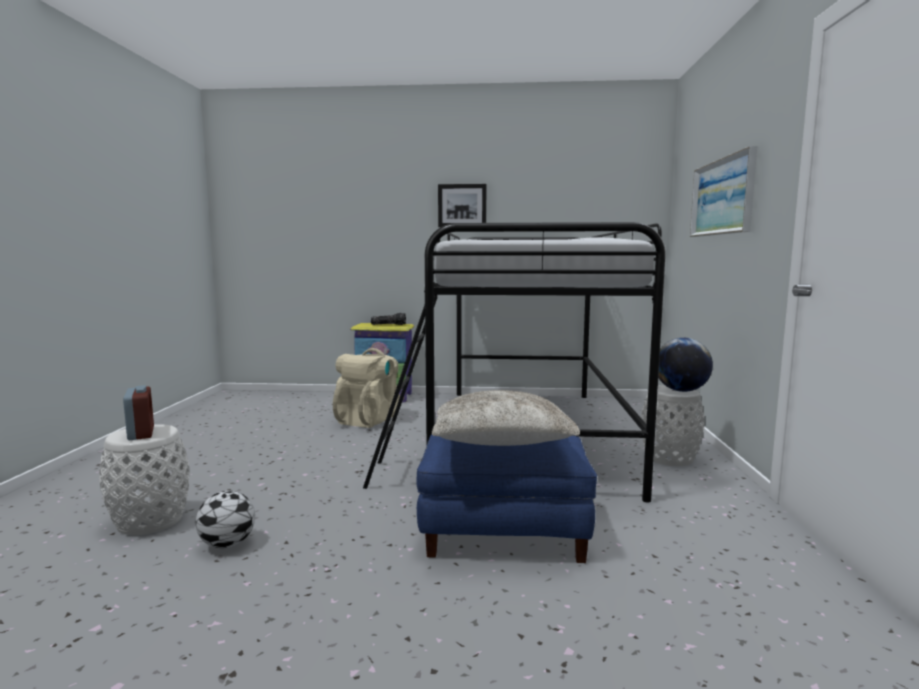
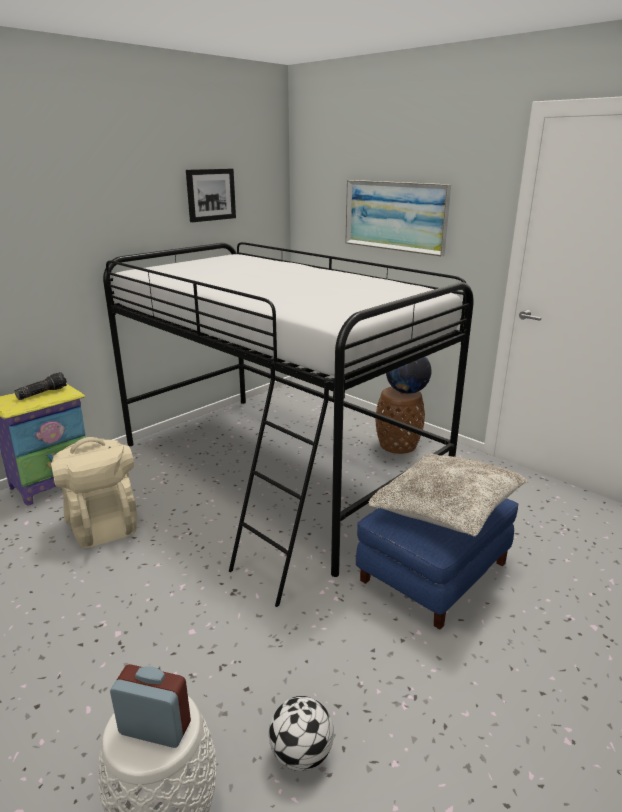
camera: 50 degrees left, 15 degrees up
picture [438,184,486,227] -> picture moved to [186,169,236,222]
white stool [641,385,705,466] -> brown stool [375,387,425,454]

